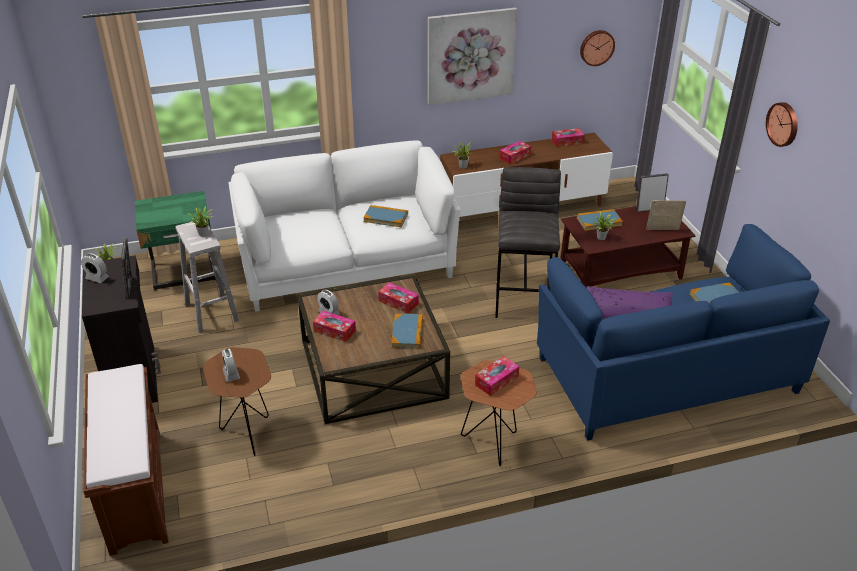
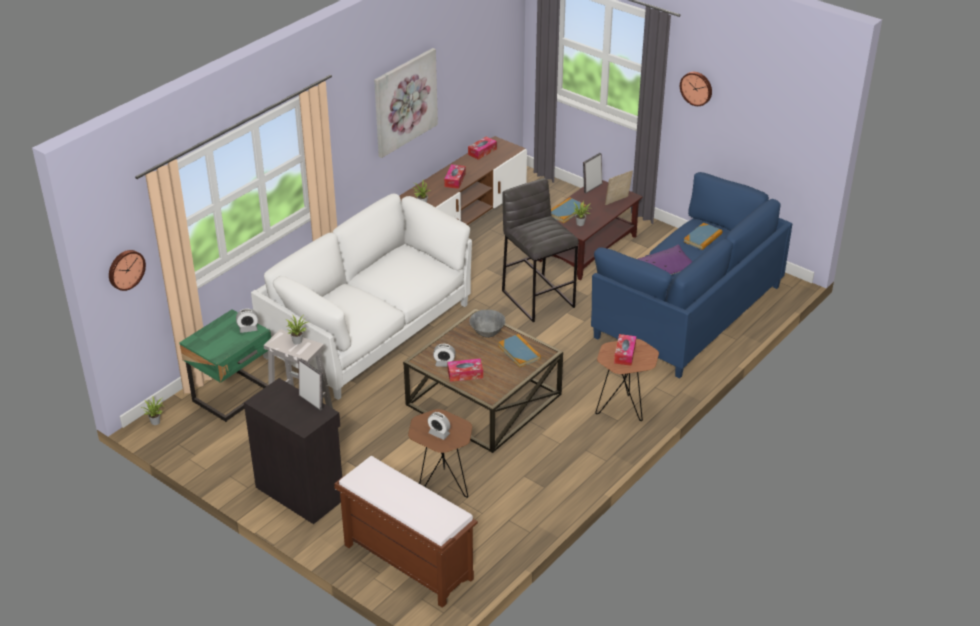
camera: 35 degrees left, 0 degrees up
alarm clock [81,253,109,283] -> alarm clock moved to [236,309,258,333]
book [363,205,408,228] -> none
tissue box [378,282,419,314] -> grey bowl [469,310,505,338]
wall clock [580,30,615,66] -> wall clock moved to [109,250,146,291]

